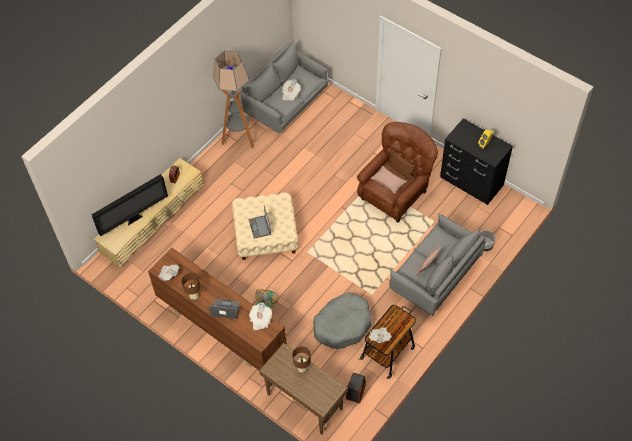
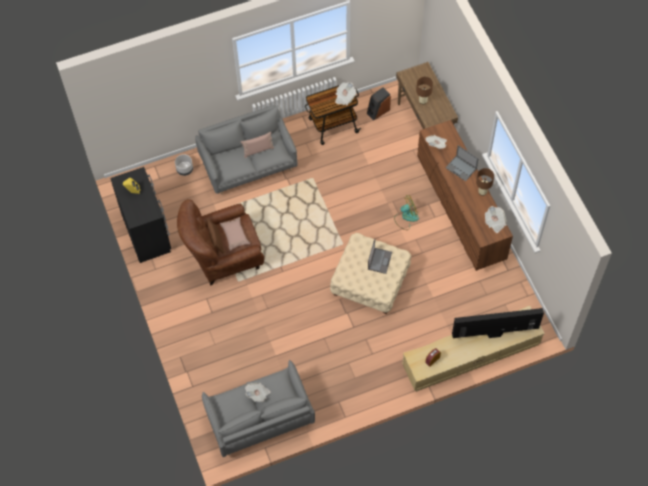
camera: 150 degrees left, 5 degrees up
floor lamp [213,51,254,148] -> none
grey dog bed [313,292,372,349] -> none

